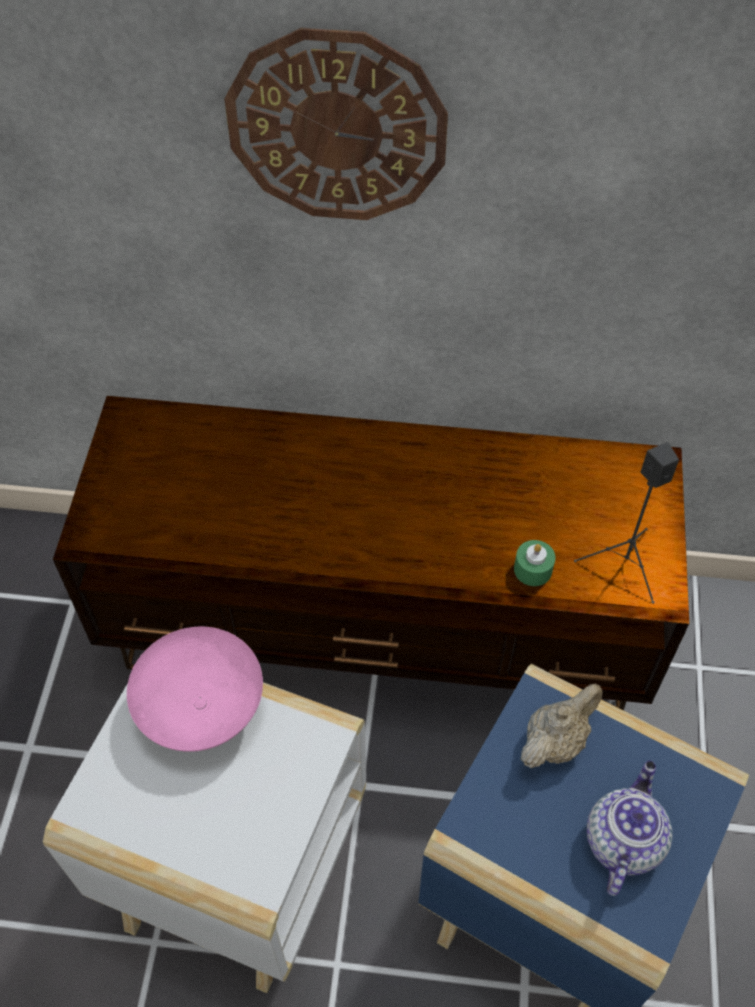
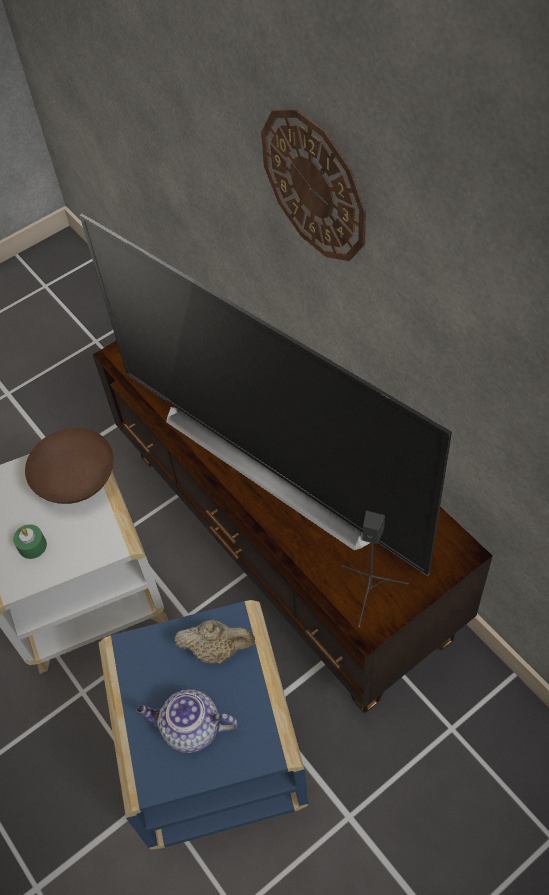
camera: 50 degrees right, 0 degrees up
pink bowl [127,627,263,752] -> brown bowl [25,428,114,504]
green candle [514,540,555,586] -> green candle moved to [13,524,47,559]
teapot [587,760,672,896] -> teapot turned 150 degrees counterclockwise [136,690,238,753]
none -> television [79,214,452,576]

